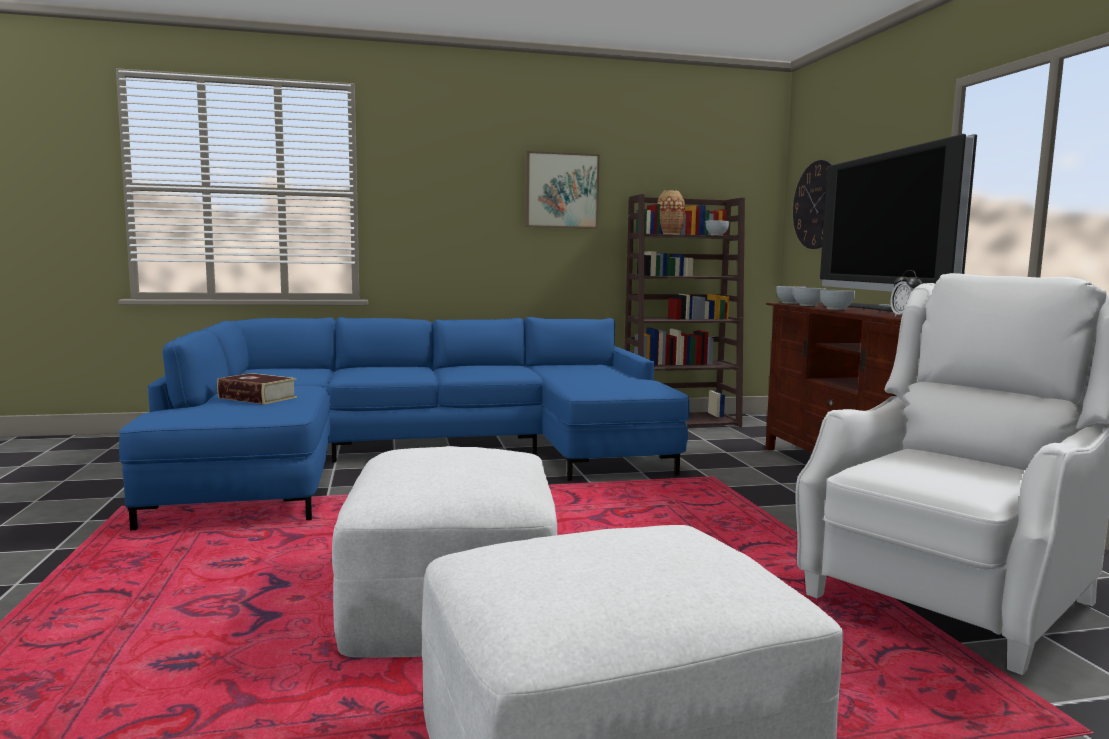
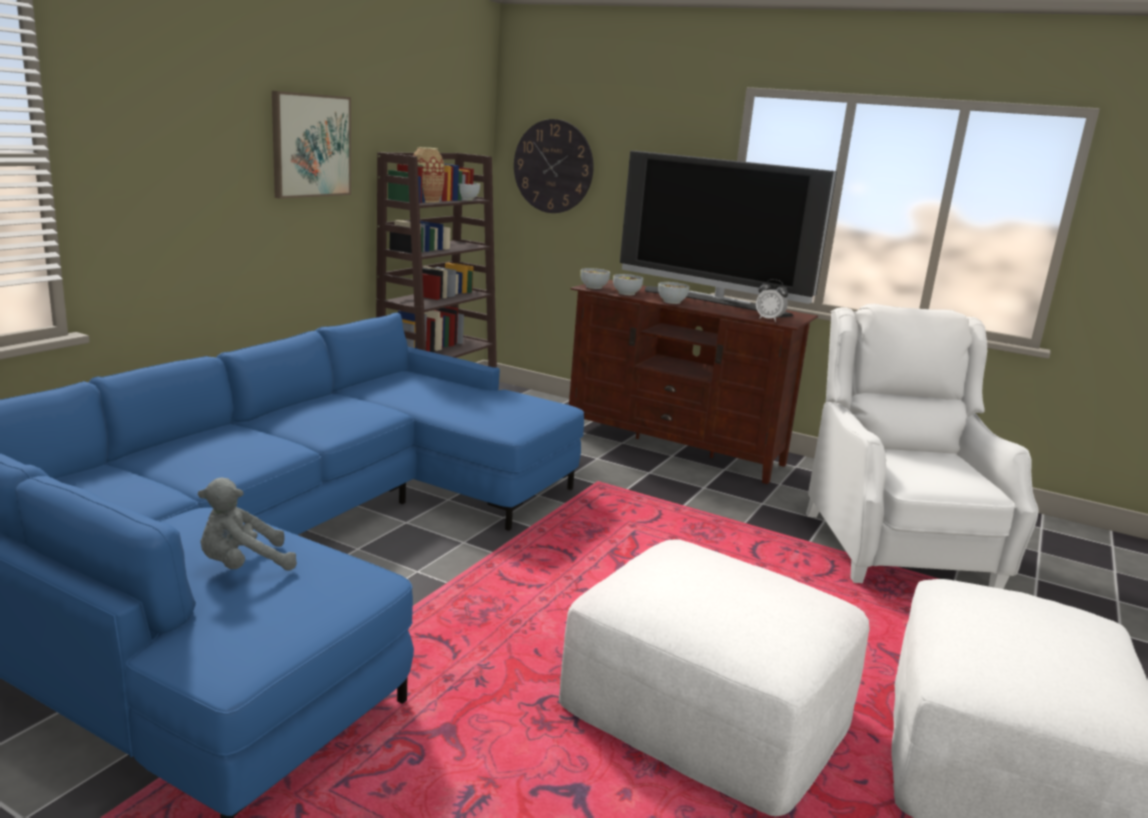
camera: 50 degrees left, 10 degrees up
book [217,373,297,404] -> grey plush toy [198,478,297,571]

